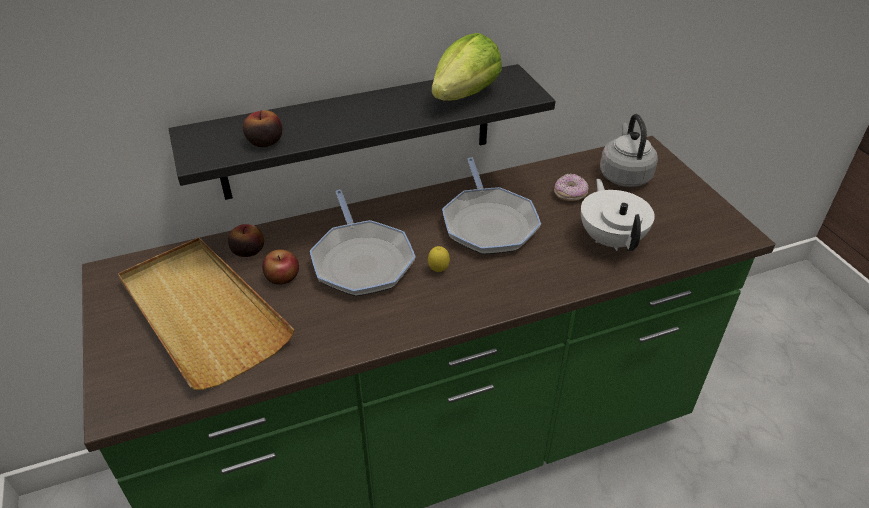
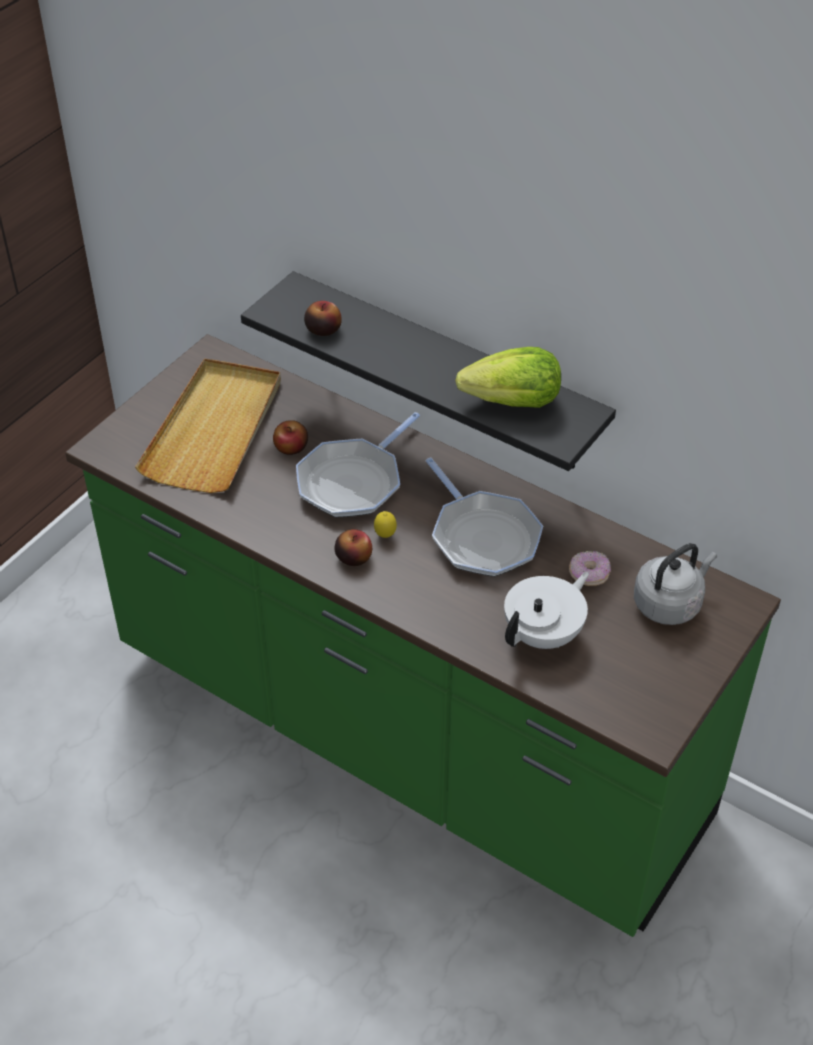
camera: 55 degrees right, 5 degrees up
apple [228,224,264,257] -> apple moved to [335,529,372,566]
frying pan [442,157,541,254] -> frying pan turned 75 degrees counterclockwise [426,458,543,577]

